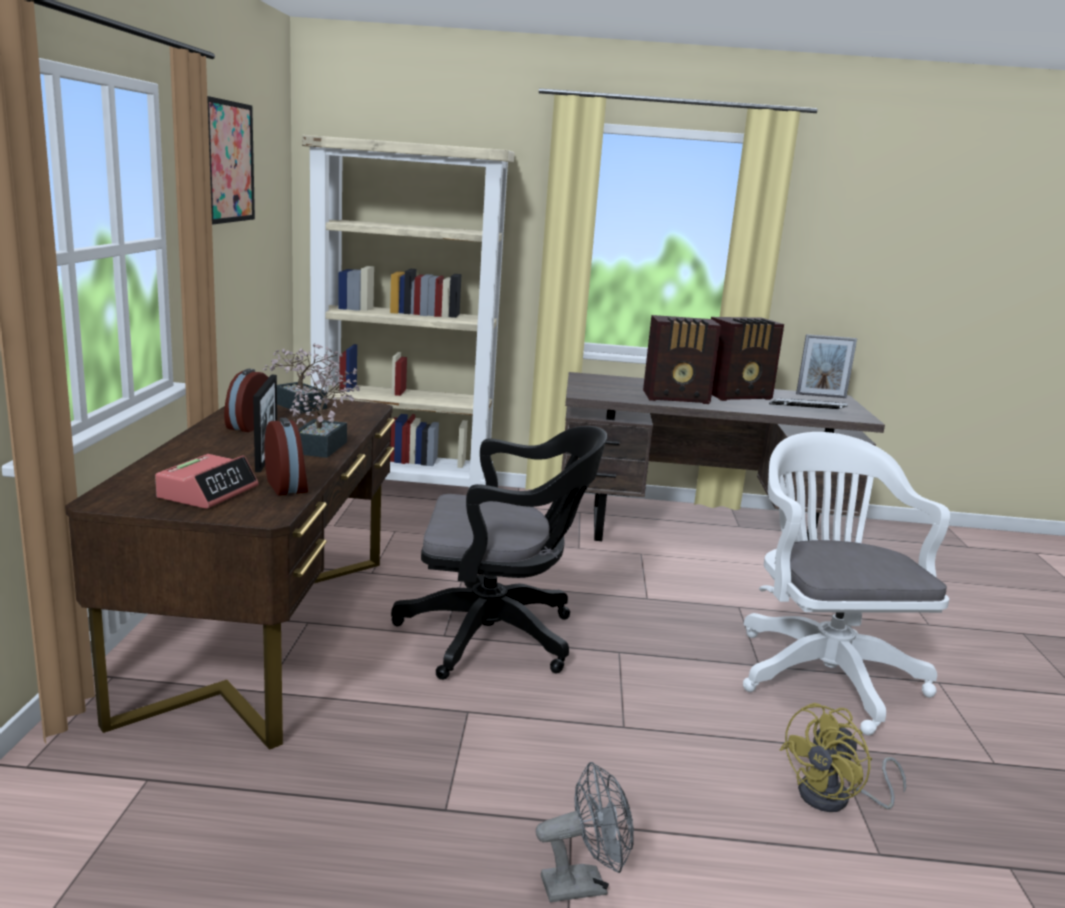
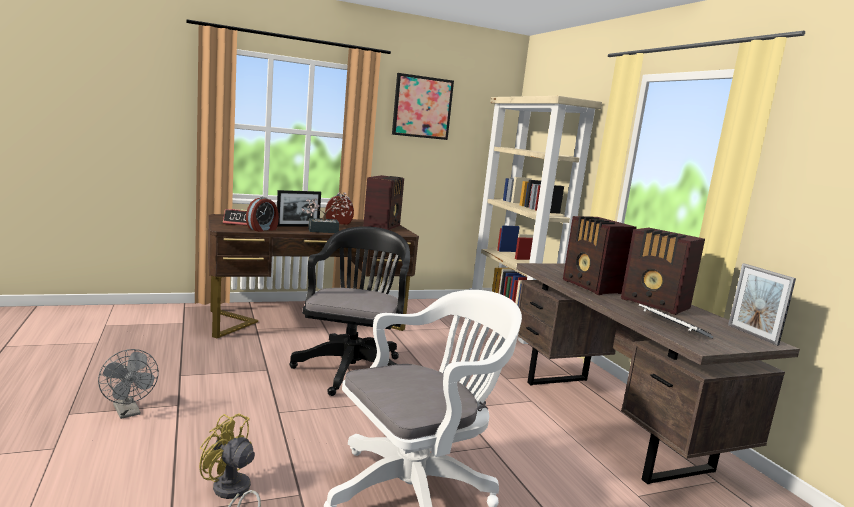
camera: 65 degrees right, 5 degrees down
potted plant [262,343,343,413] -> radio [363,175,404,230]
black office chair [391,426,607,680] -> black office chair turned 150 degrees counterclockwise [289,226,410,396]

